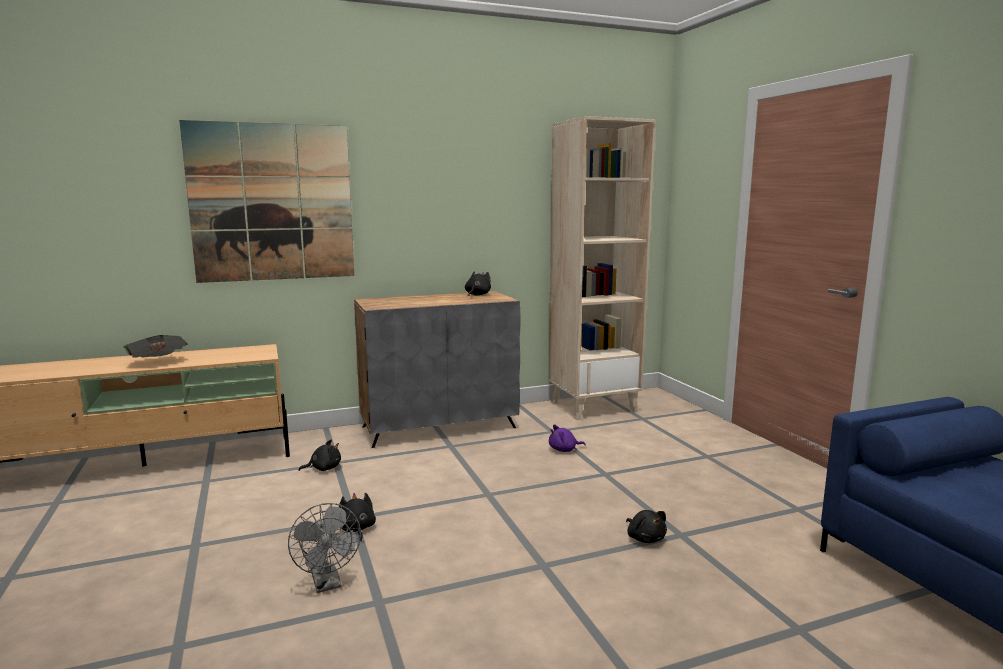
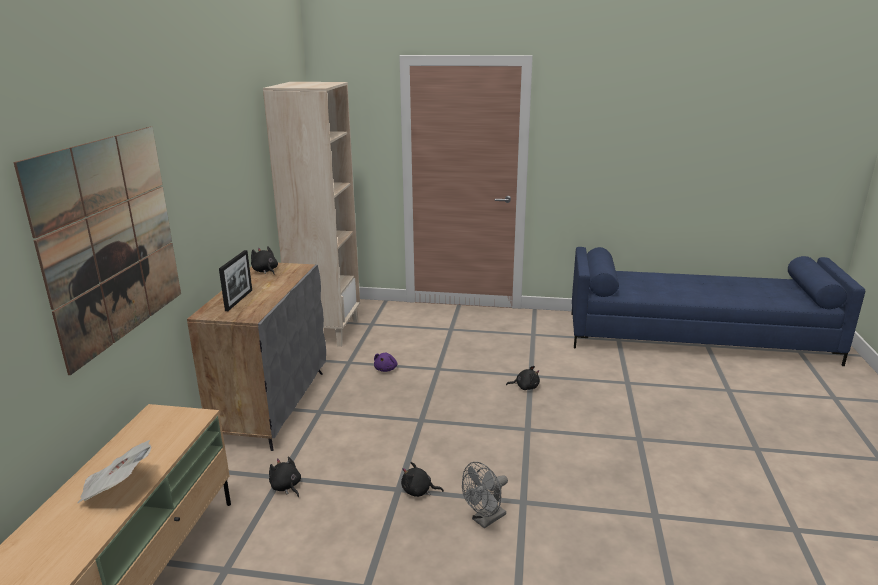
camera: 60 degrees left, 10 degrees up
grey fan [288,503,361,593] -> grey fan turned 135 degrees clockwise [462,462,508,529]
black plush toy [298,440,341,471] -> black plush toy turned 45 degrees counterclockwise [269,456,301,497]
none -> picture frame [219,250,252,311]

